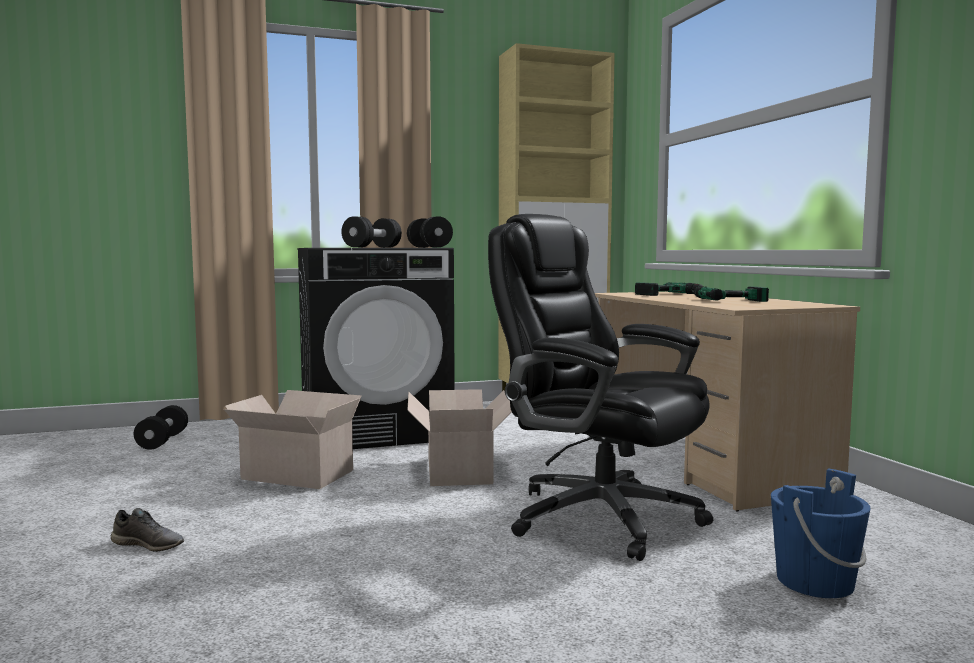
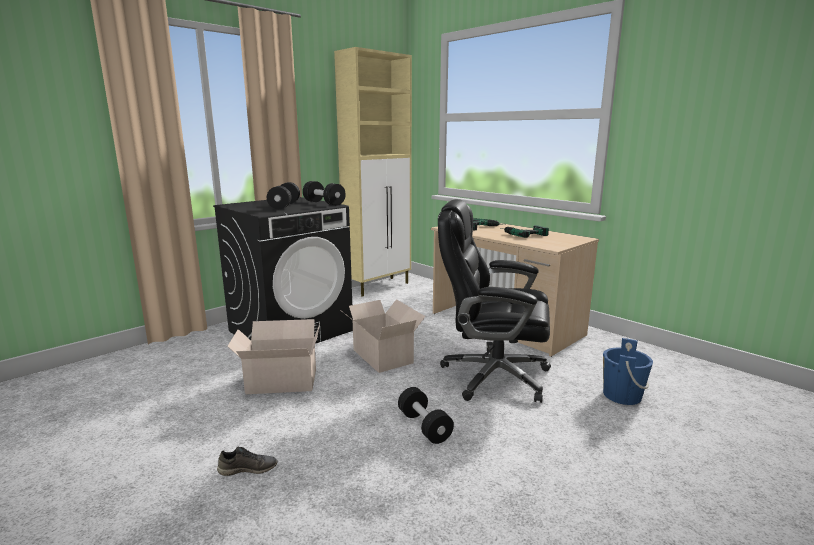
camera: 25 degrees left, 10 degrees up
black dumbbell [134,405,188,450] -> black dumbbell moved to [398,387,454,444]

